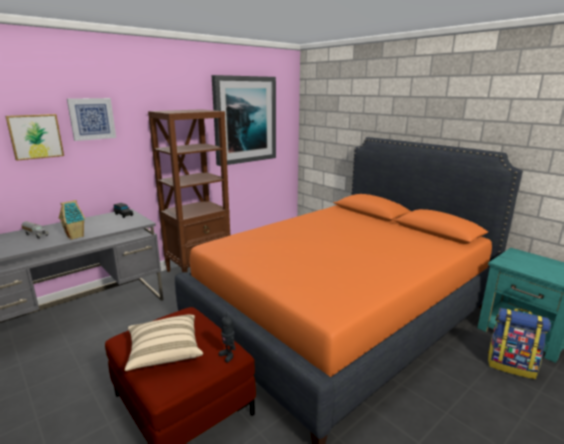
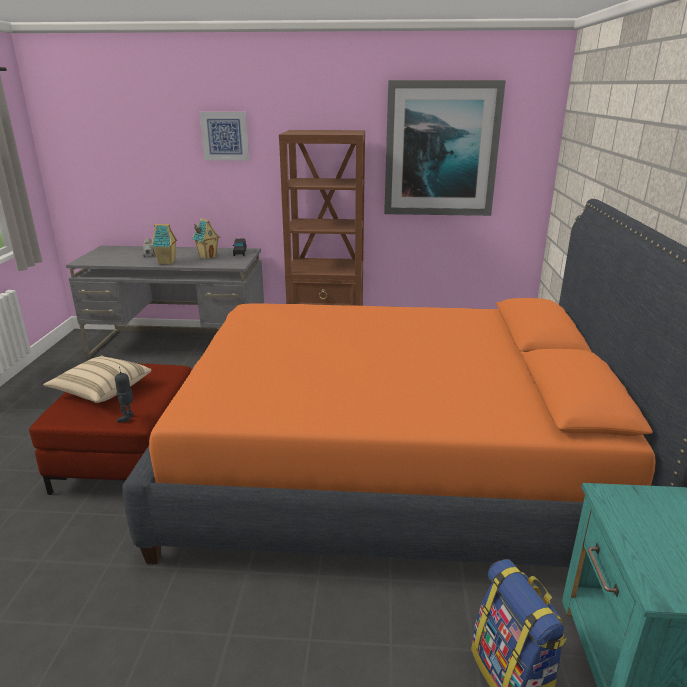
camera: 45 degrees right, 5 degrees up
picture [5,114,64,161] -> none
none -> toy house [192,218,220,259]

